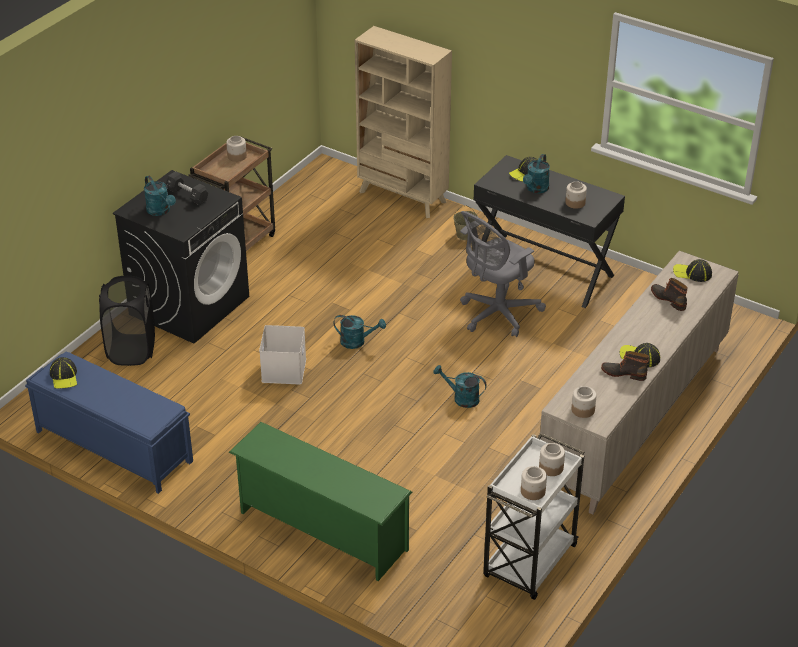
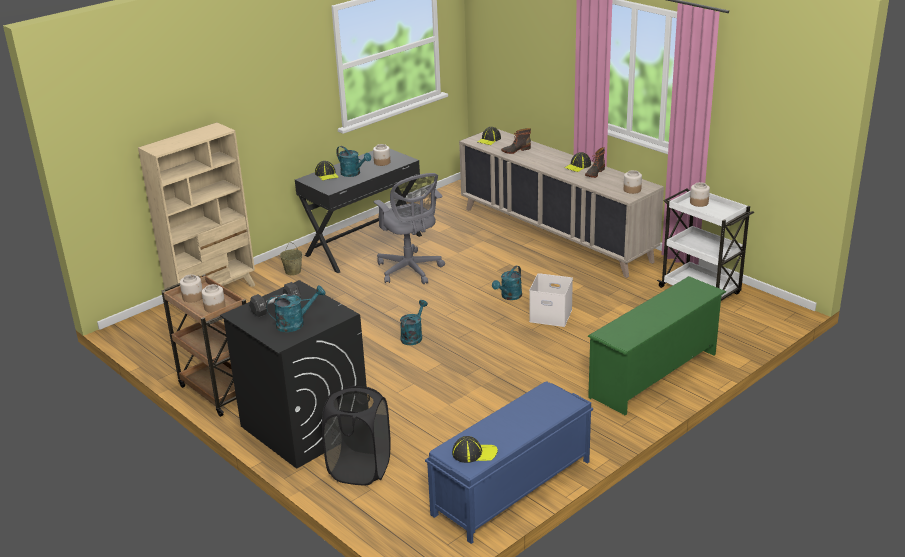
camera: 75 degrees left, 10 degrees down
white storage box [259,325,306,385] -> white storage box moved to [529,273,573,327]
jar [521,466,547,500] -> jar moved to [202,284,226,313]

